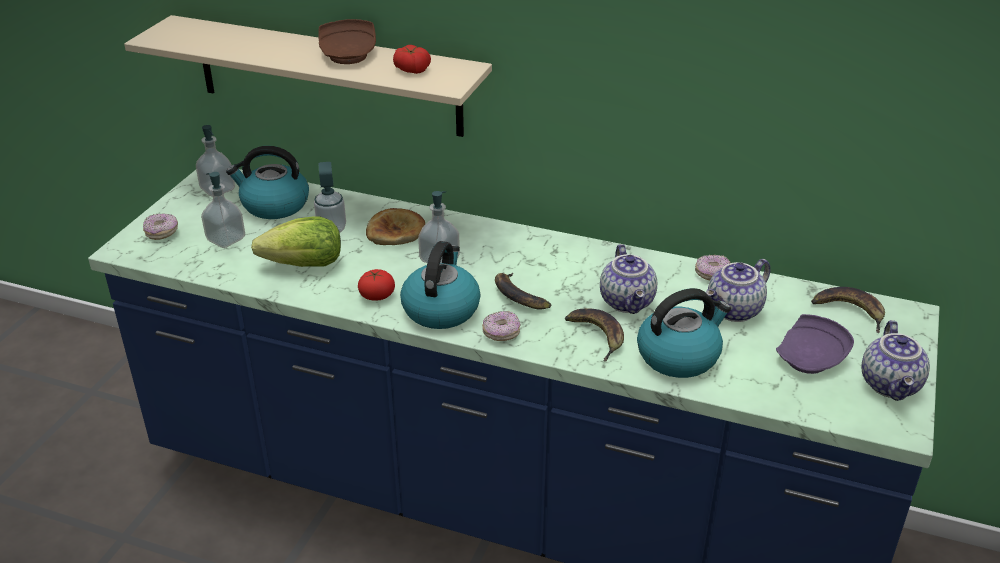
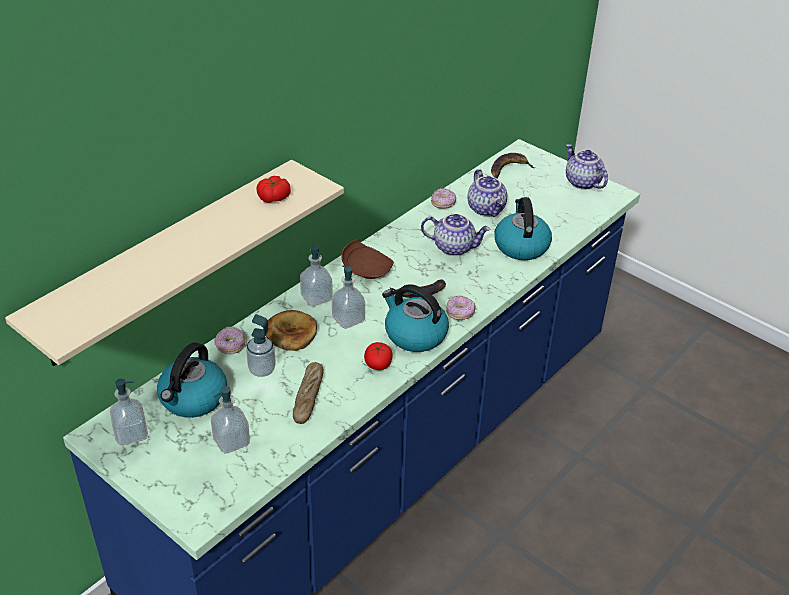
camera: 70 degrees left, 5 degrees up
donut [143,213,178,240] -> donut moved to [214,327,246,354]
lettuce [251,217,341,267] -> bread [293,362,324,424]
brown plate [319,19,376,64] -> brown plate moved to [341,239,394,279]
banana [565,308,624,362] -> none
purple plate [776,314,854,374] -> none
teapot [861,320,930,401] -> teapot turned 150 degrees counterclockwise [566,144,608,190]
none -> soap dispenser [300,245,332,306]

